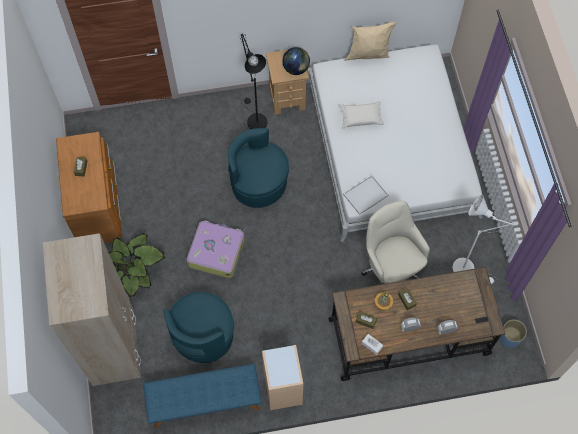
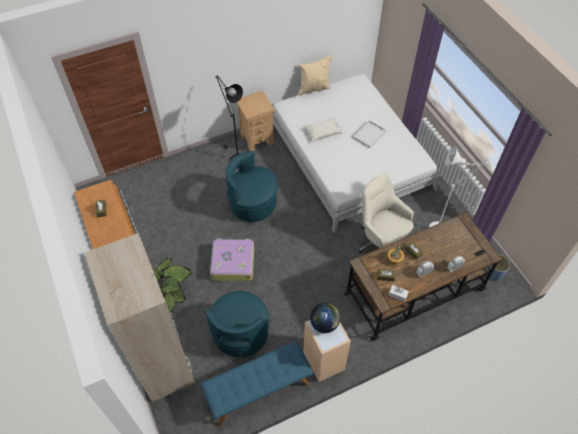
camera: 15 degrees left, 10 degrees down
globe [282,47,310,75] -> globe moved to [310,303,340,333]
white tray [343,175,389,215] -> white tray moved to [352,120,386,148]

